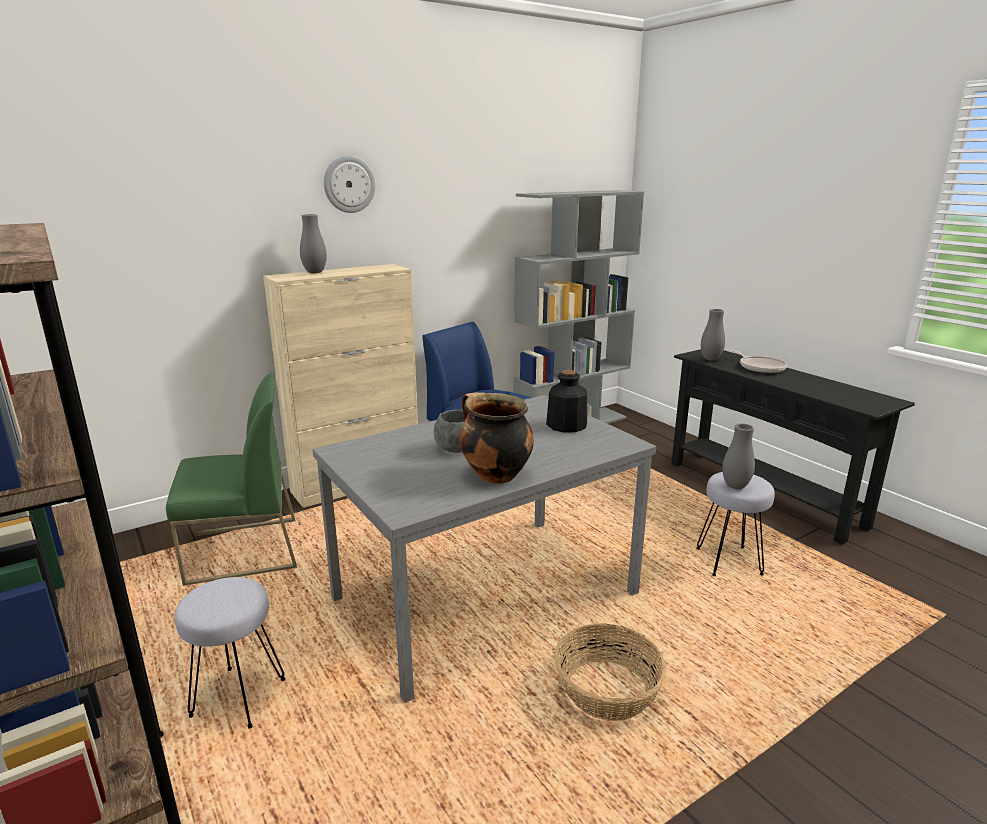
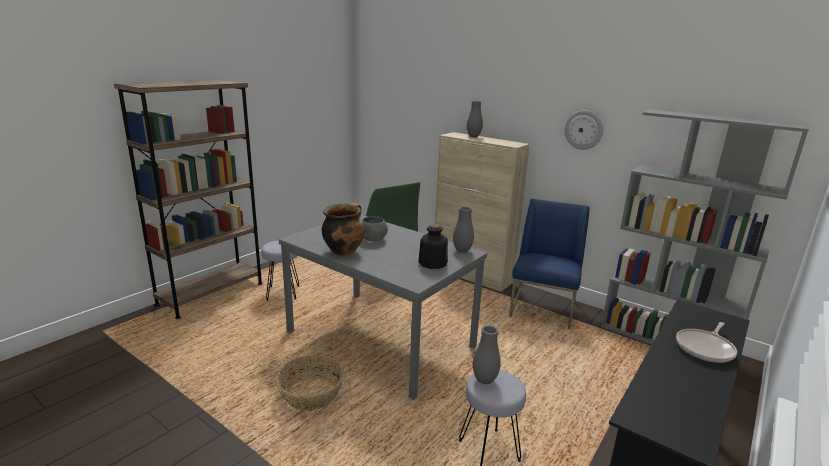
camera: 70 degrees right, 0 degrees up
wall clock [324,155,376,213] -> wall clock moved to [564,111,603,150]
grey vase [701,309,725,361] -> grey vase moved to [453,207,474,253]

